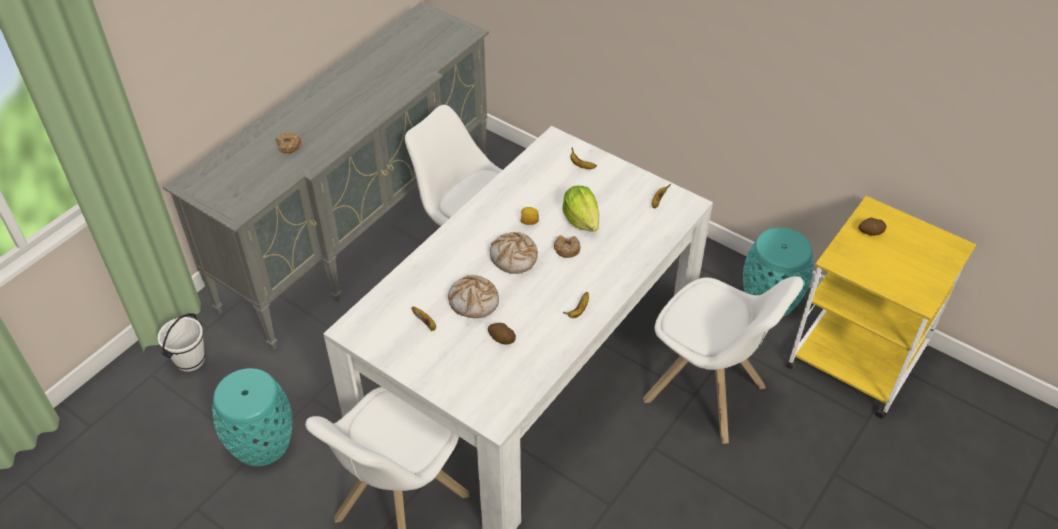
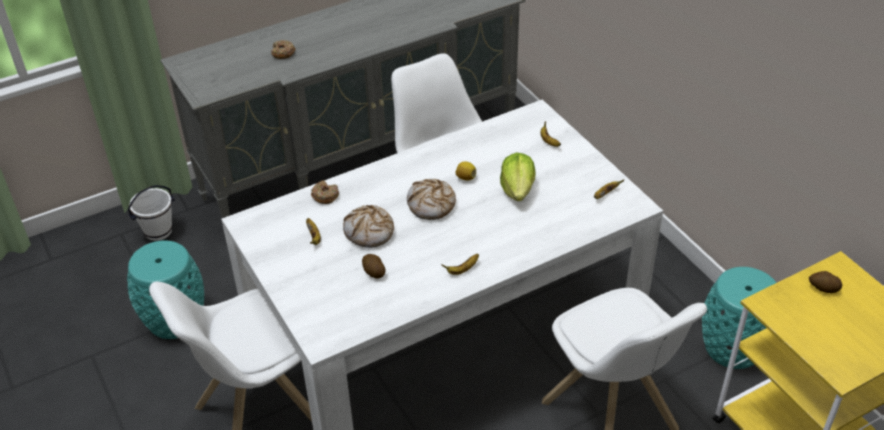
camera: 25 degrees right, 5 degrees down
donut [554,235,580,258] -> donut moved to [311,180,339,204]

